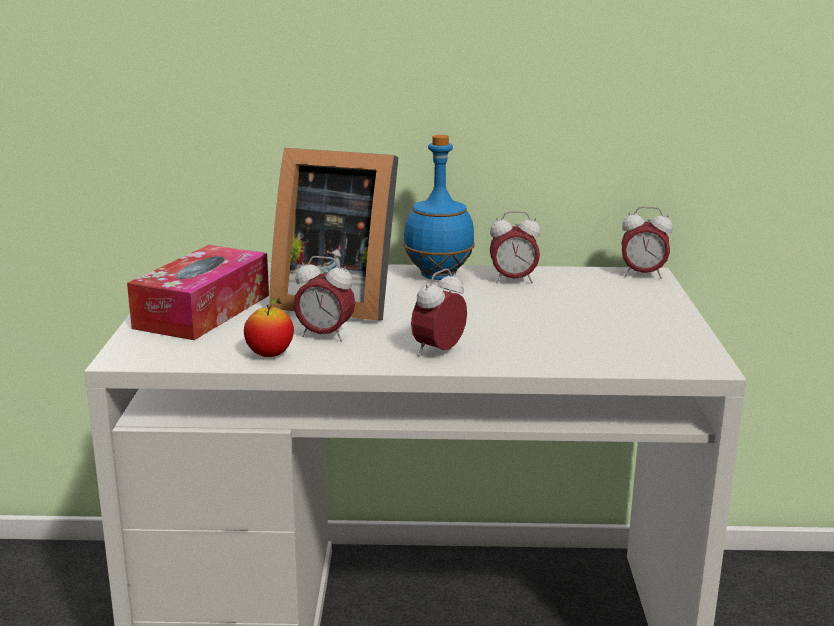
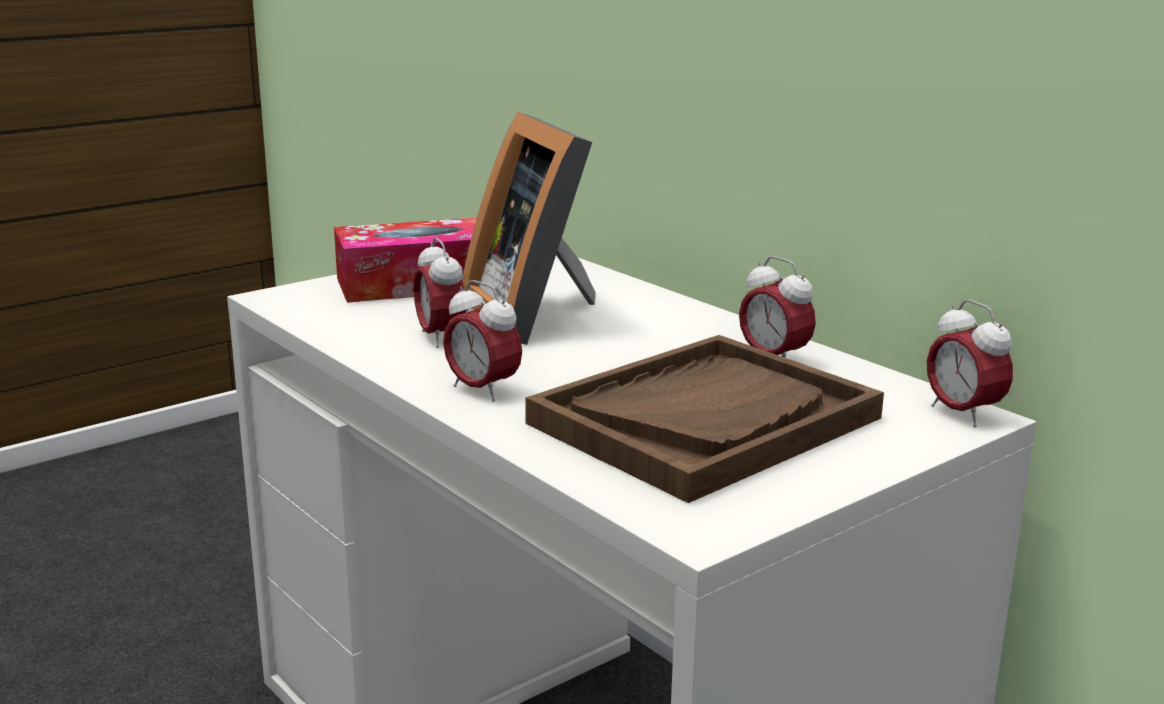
camera: 50 degrees right, 0 degrees up
apple [244,298,294,357] -> none
blue bottle [403,135,475,280] -> none
alarm clock [411,268,467,357] -> alarm clock turned 135 degrees counterclockwise [443,280,522,402]
none -> brown tray [525,335,884,503]

